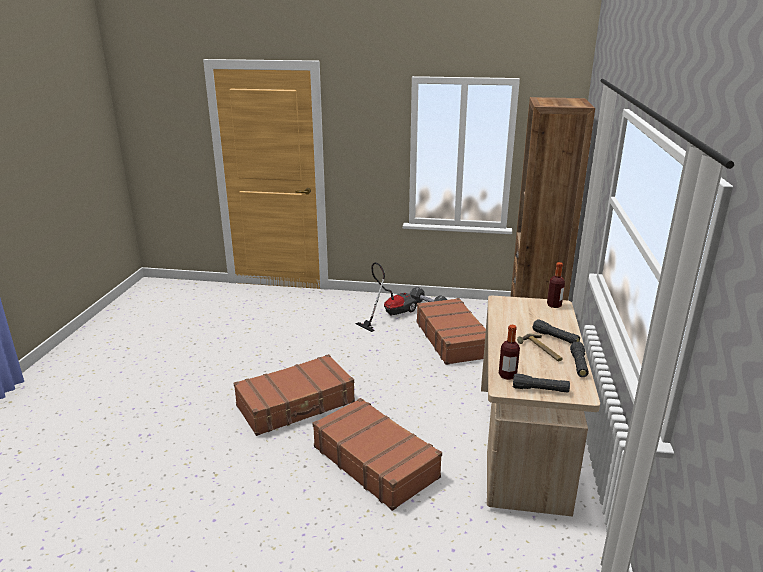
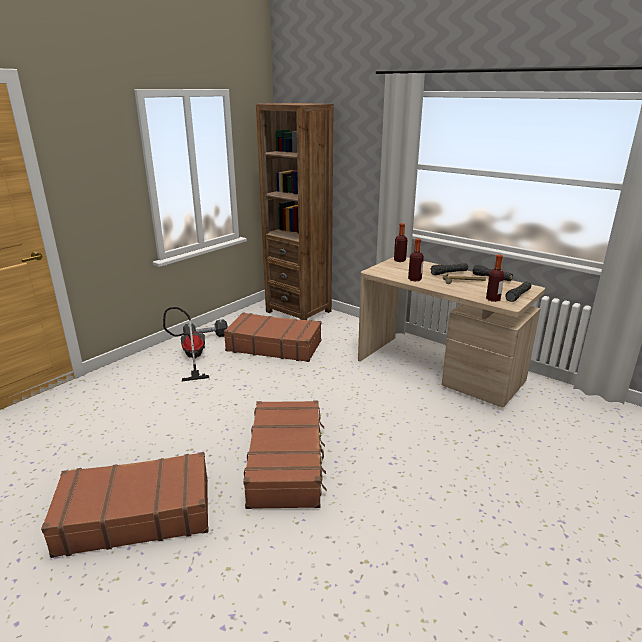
camera: 60 degrees left, 0 degrees up
brown suitcase [312,398,442,511] -> brown suitcase moved to [41,452,209,558]
none -> bottle [408,239,424,281]

